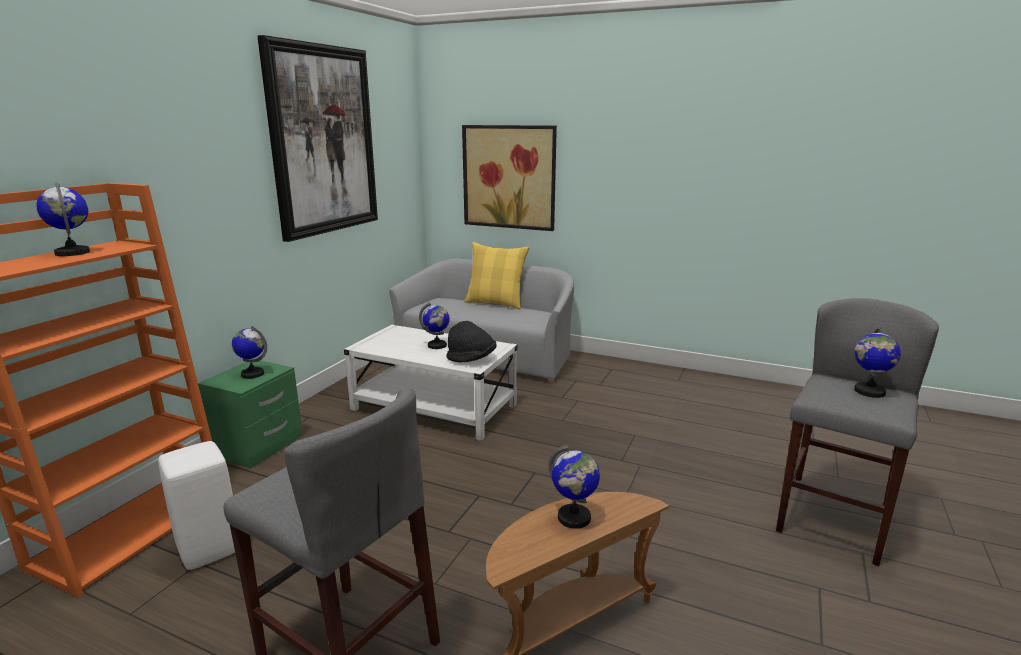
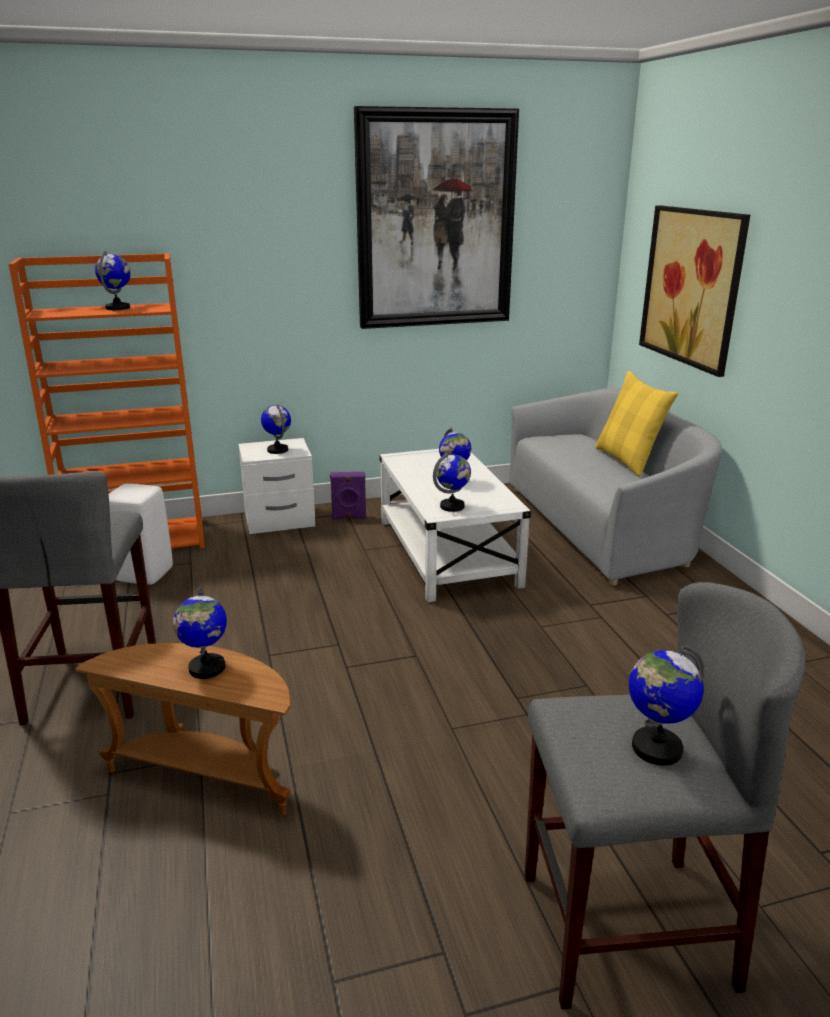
camera: 50 degrees right, 5 degrees up
green nightstand [198,361,301,468] -> white nightstand [238,438,315,534]
black hat [446,321,497,362] -> globe [433,453,471,512]
none -> purple speaker [330,472,367,519]

